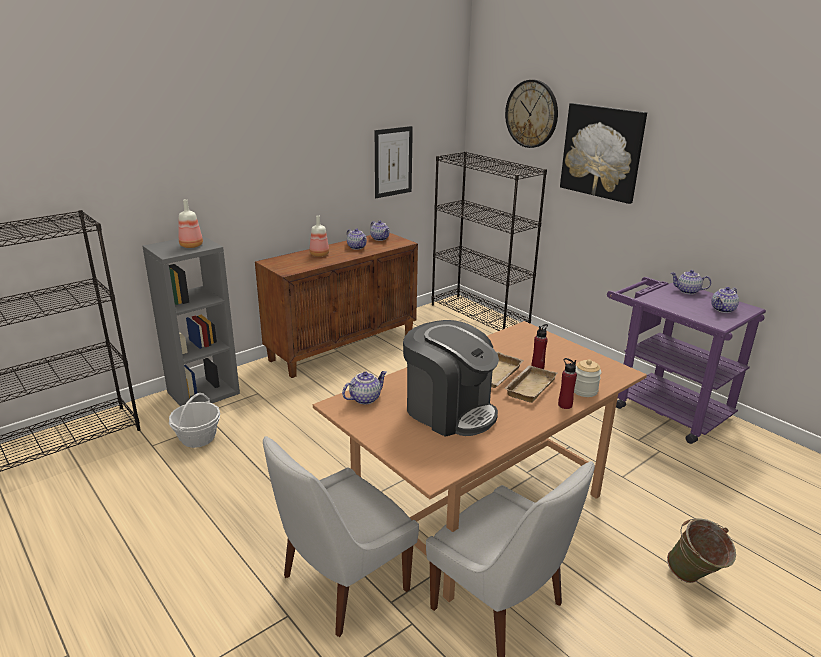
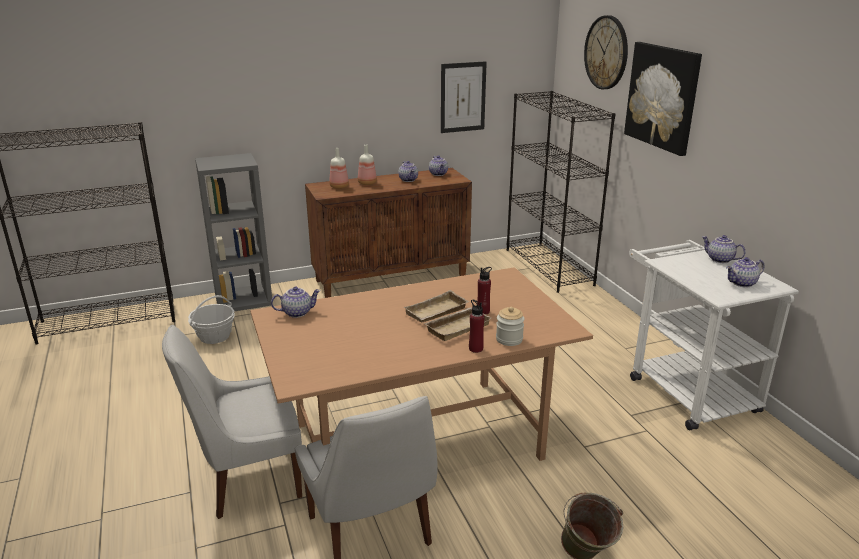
camera: 20 degrees right, 0 degrees up
bottle [179,199,203,248] -> bottle moved to [329,148,349,189]
coffee machine [403,320,499,437] -> none
purple cart [607,277,766,444] -> white cart [629,240,799,430]

